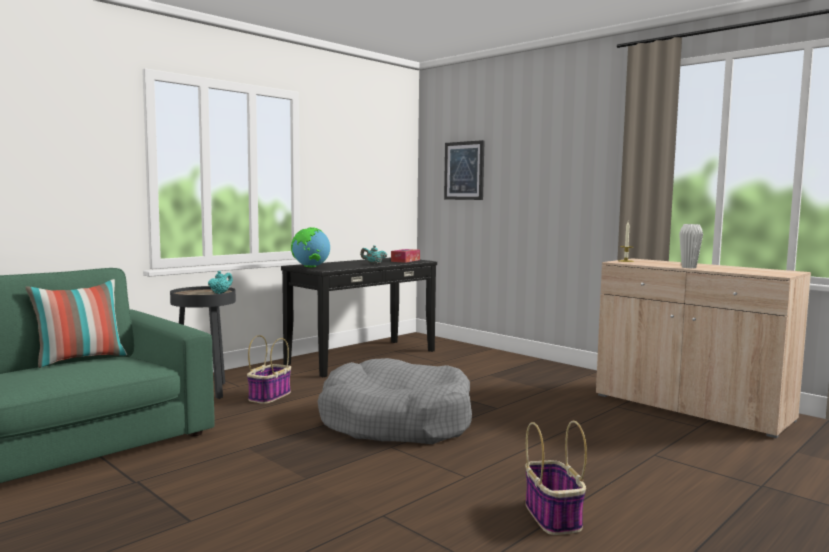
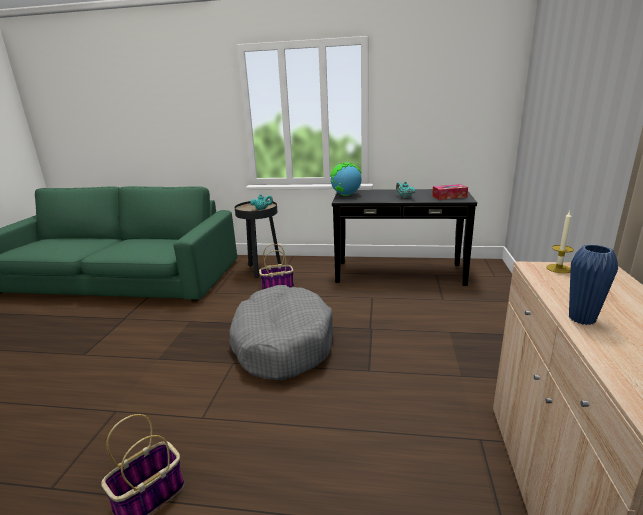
camera: 55 degrees right, 15 degrees up
pillow [25,279,127,368] -> none
picture [444,140,484,200] -> none
white vase [679,224,703,268] -> blue vase [569,245,618,325]

